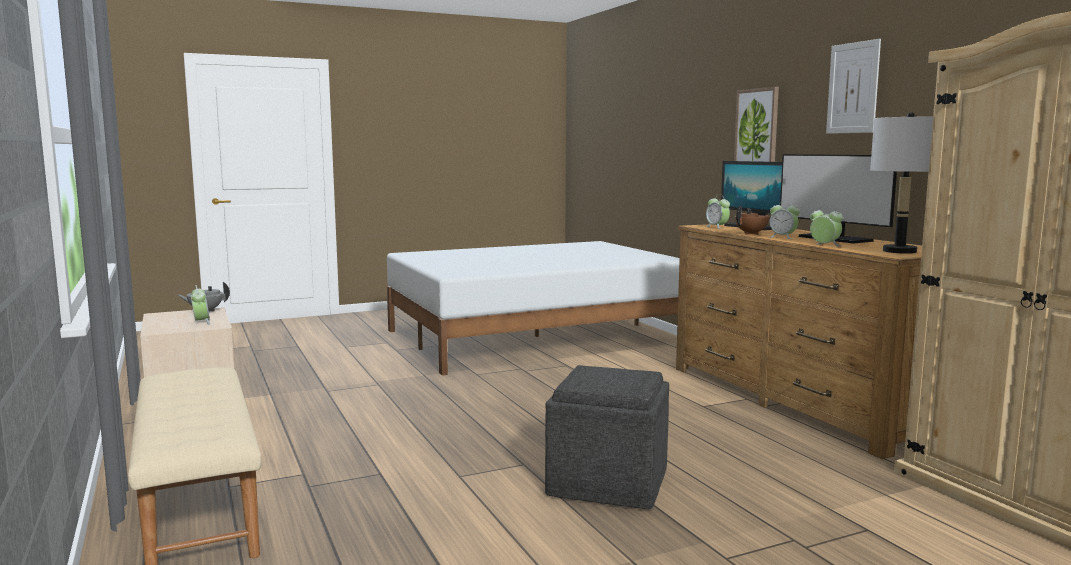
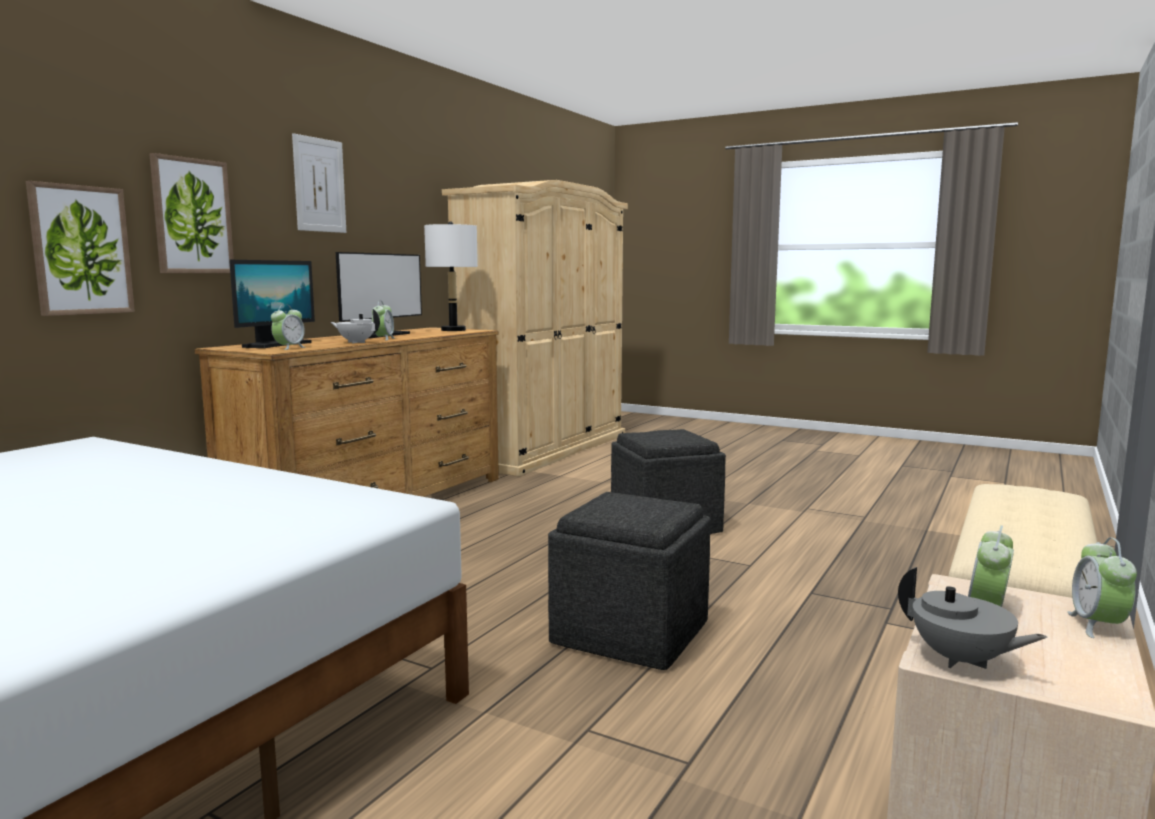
camera: 125 degrees left, 0 degrees up
brown teapot [735,205,769,235] -> white teapot [331,309,380,343]
alarm clock [810,206,843,247] -> alarm clock moved to [1067,537,1137,638]
none -> picture [26,181,135,316]
none -> grey ottoman [548,492,711,670]

